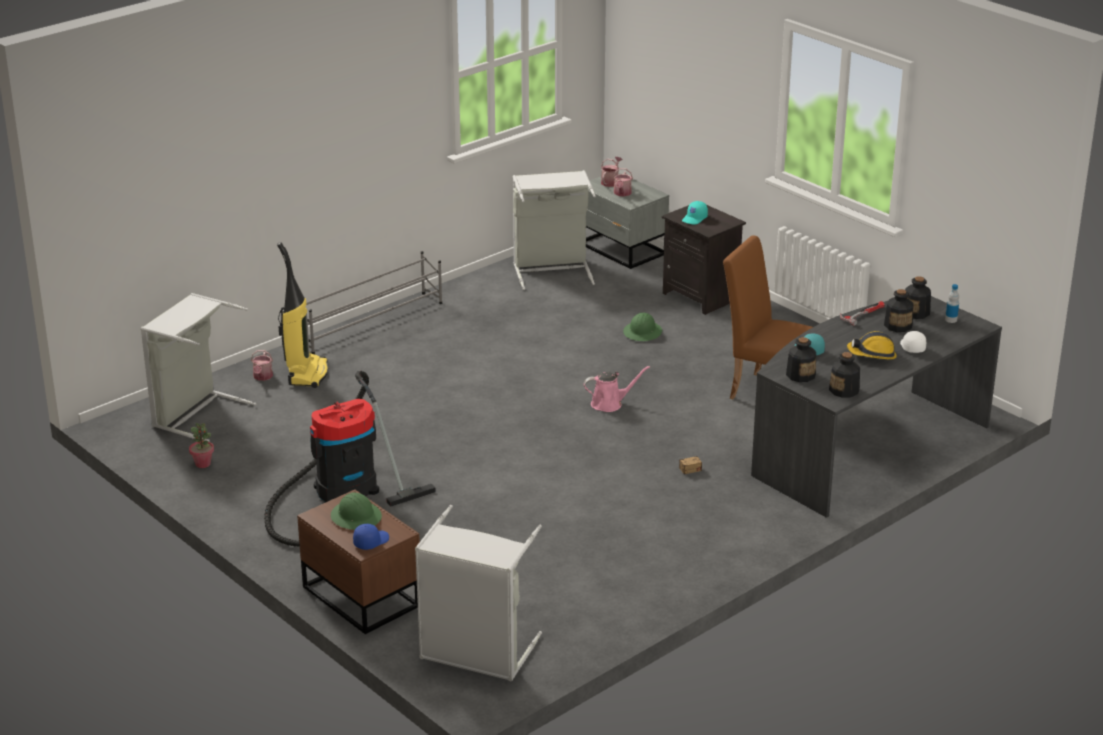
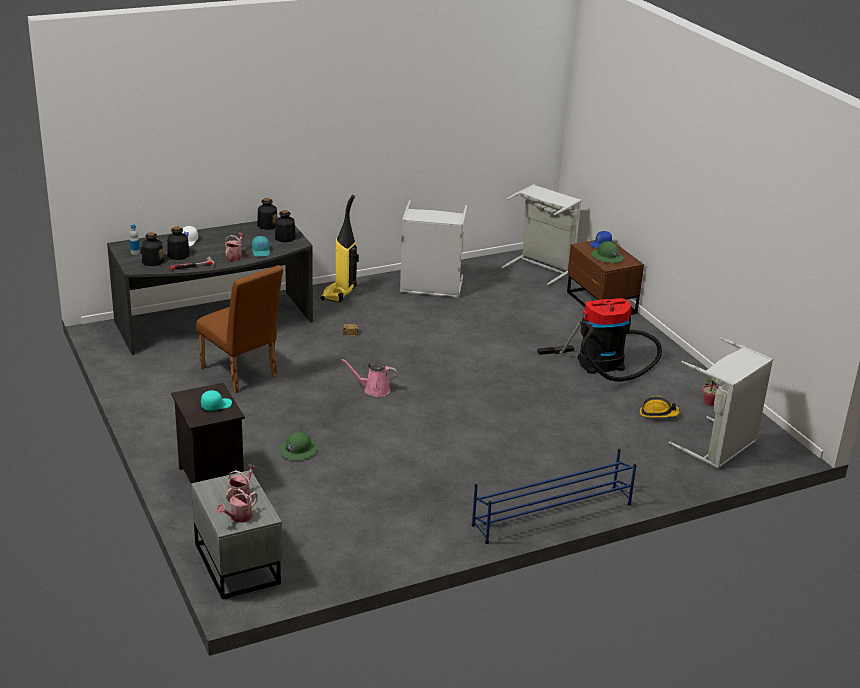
camera: 165 degrees left, 0 degrees up
watering can [251,350,273,381] -> watering can moved to [225,233,245,261]
vacuum cleaner [277,242,328,388] -> vacuum cleaner moved to [320,195,359,303]
grey shoe rack [306,251,442,354] -> blue shoe rack [472,448,637,544]
grey laundry basket [513,170,596,290] -> grey laundry basket moved to [400,200,467,298]
hard hat [847,331,897,359] -> hard hat moved to [640,396,680,418]

